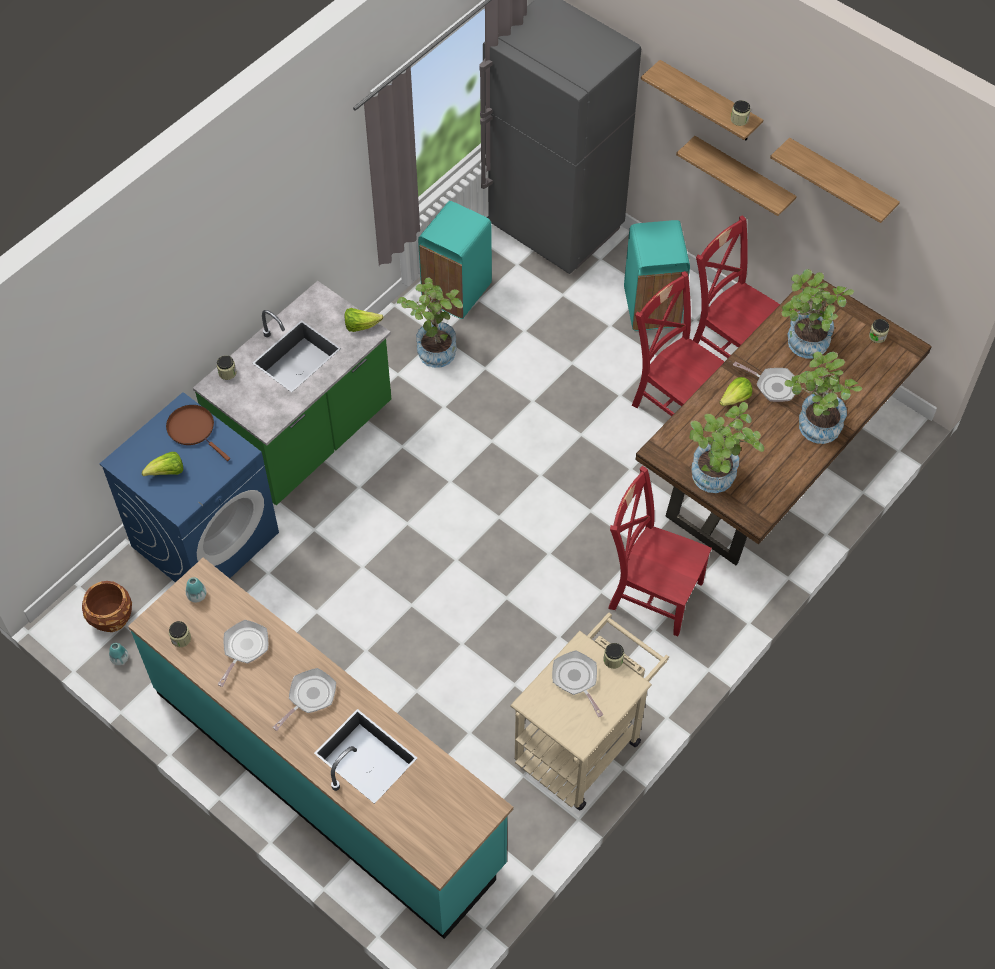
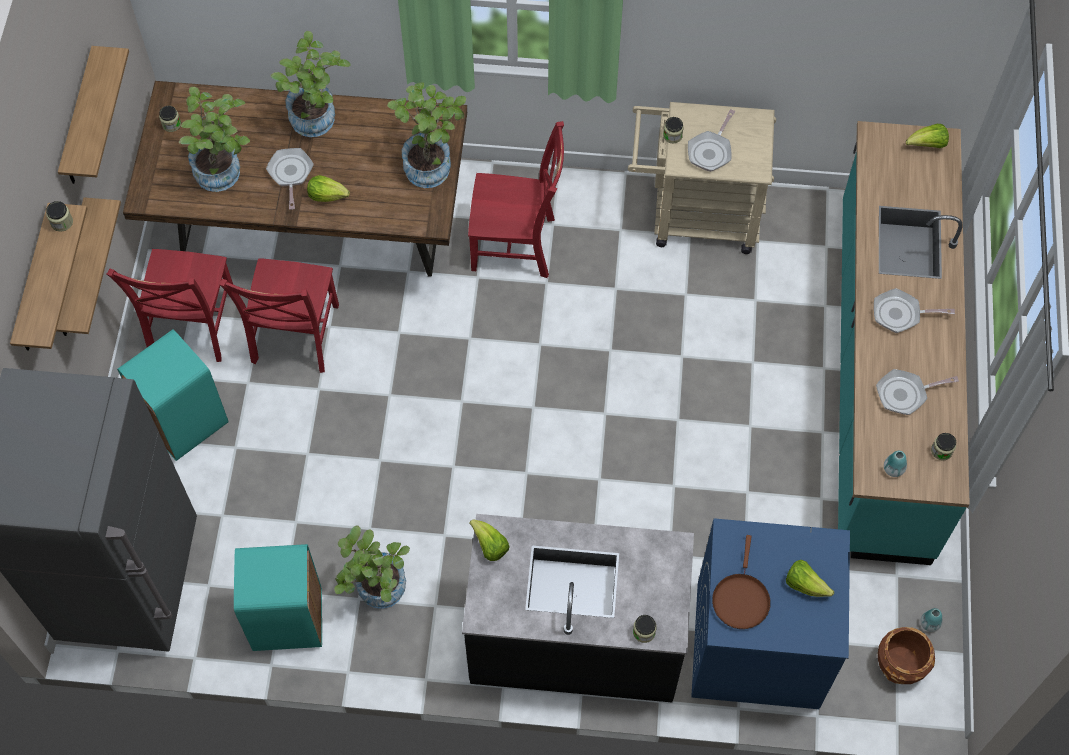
camera: 125 degrees left, 5 degrees up
green counter [193,281,391,505] -> black counter [462,514,694,702]
red chair [608,466,712,637] -> red chair turned 75 degrees counterclockwise [468,121,564,278]
none -> lettuce [906,124,949,148]

